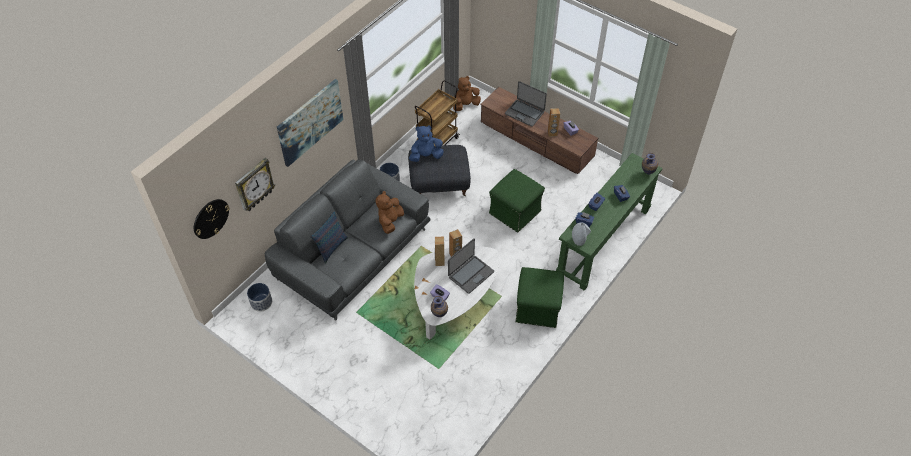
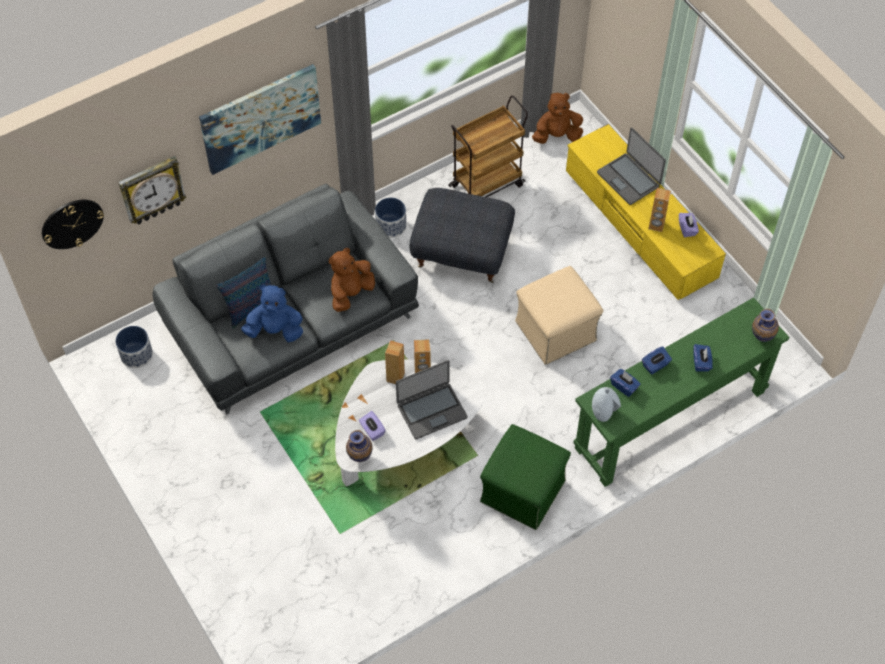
camera: 20 degrees right, 5 degrees up
blue plush toy [409,125,444,162] -> blue plush toy moved to [241,285,303,342]
brown tv stand [481,87,598,174] -> yellow tv stand [566,124,726,300]
green ottoman [489,169,545,233] -> beige ottoman [515,266,603,365]

